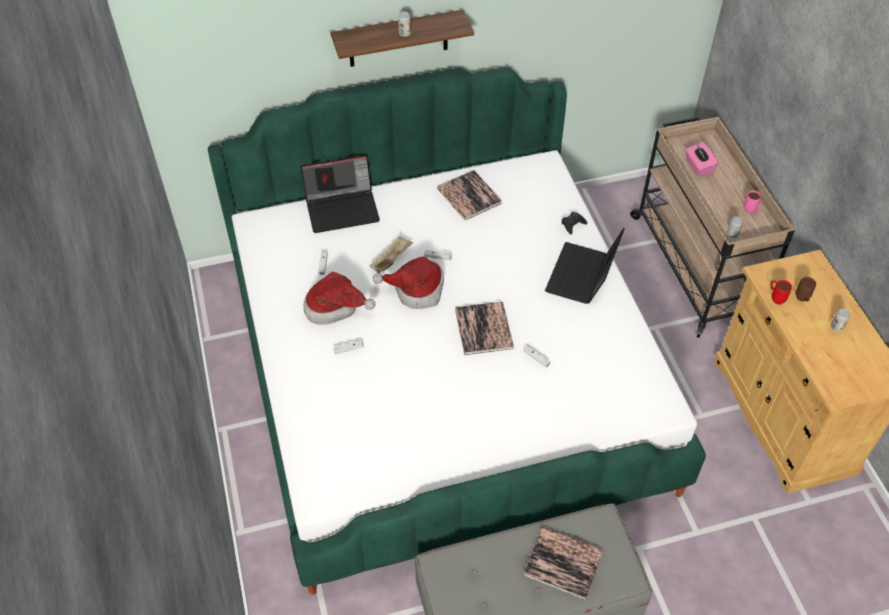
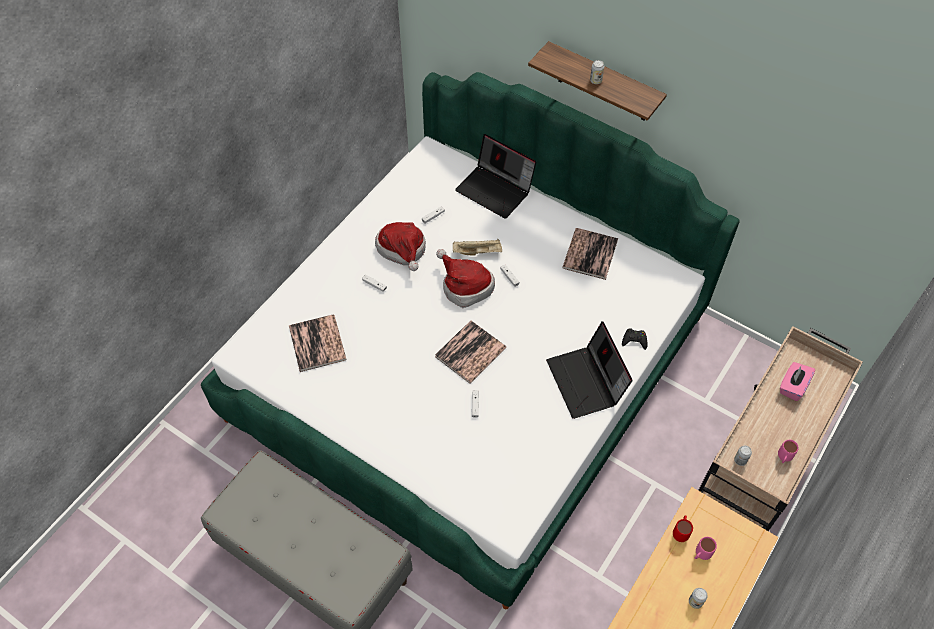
camera: 50 degrees right, 5 degrees up
book [523,526,604,600] -> book moved to [289,315,346,372]
laptop [545,228,624,304] -> laptop turned 90 degrees counterclockwise [546,321,633,419]
brown mug [796,277,816,302] -> pink mug [695,537,717,560]

